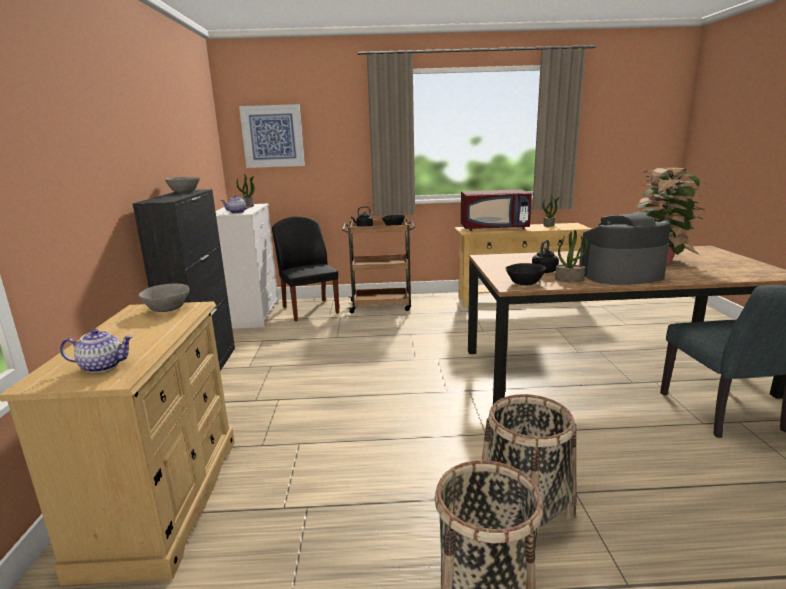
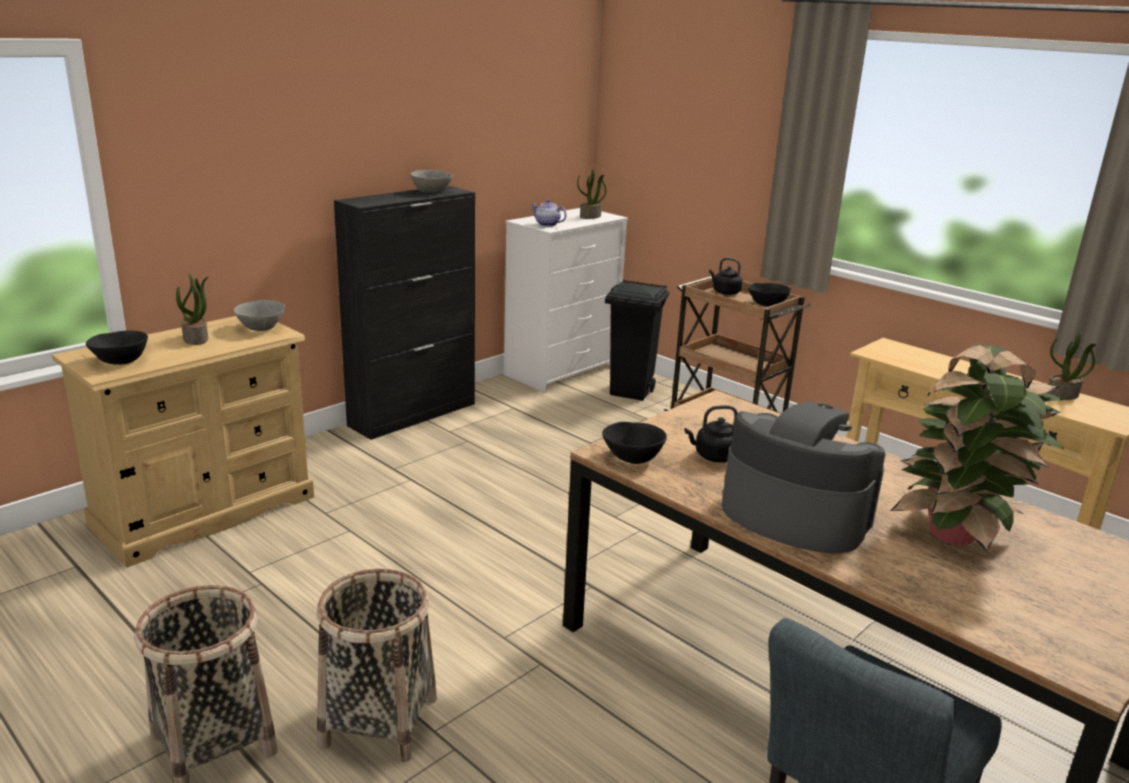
camera: 45 degrees right, 5 degrees up
teapot [60,329,134,373] -> black bowl [86,331,148,364]
picture [239,104,305,168] -> none
black chair [272,216,339,321] -> black trash can [605,279,669,401]
red microwave [461,190,532,231] -> none
potted plant [555,230,588,282] -> potted plant moved to [176,273,209,345]

